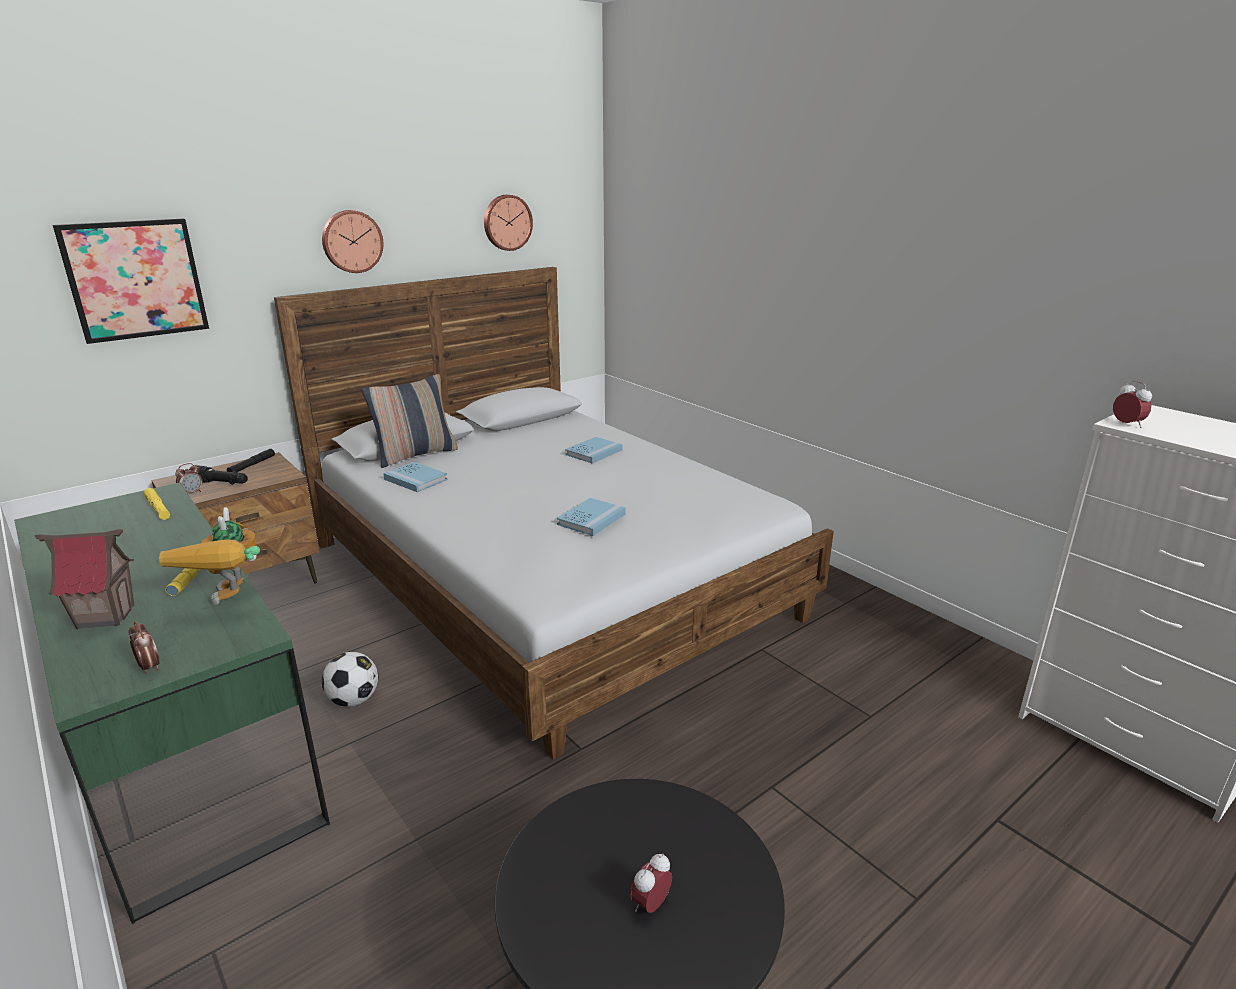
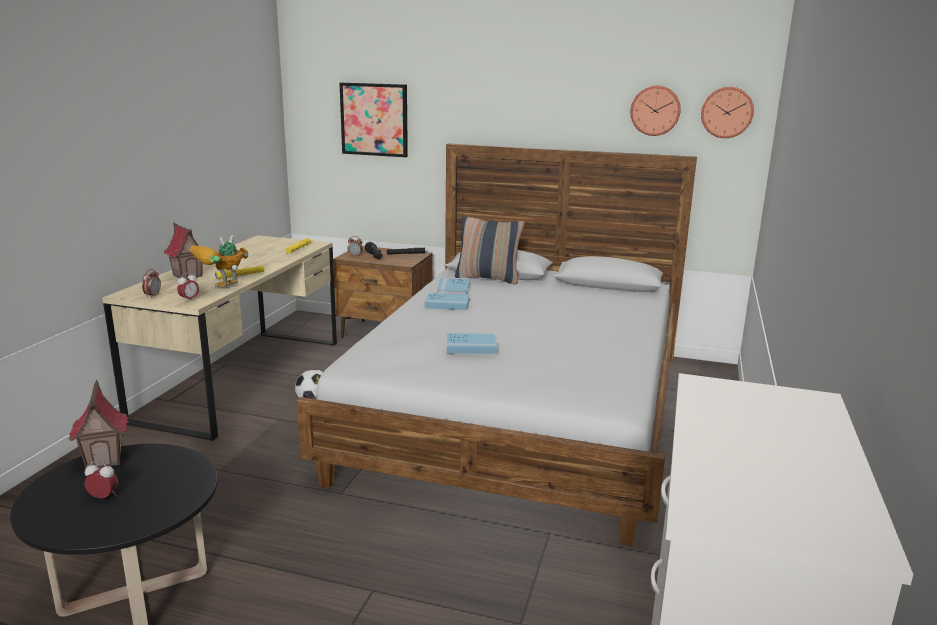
camera: 55 degrees right, 5 degrees down
green desk [14,483,330,924] -> beige desk [102,235,337,441]
wall clock [322,210,384,273] -> wall clock moved to [701,87,754,138]
blue book [565,437,623,464] -> blue book moved to [424,293,469,310]
alarm clock [1113,381,1152,428] -> alarm clock moved to [177,272,199,302]
none -> toy house [68,380,129,468]

